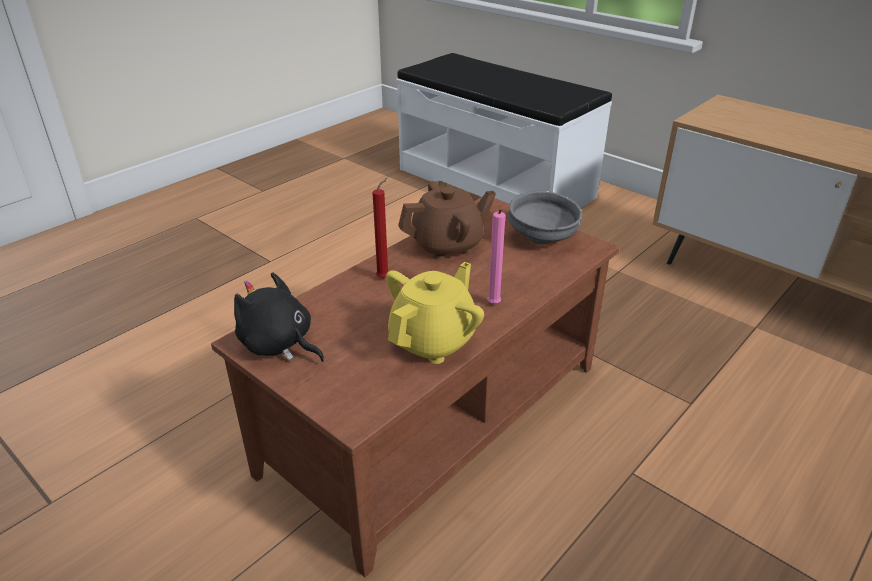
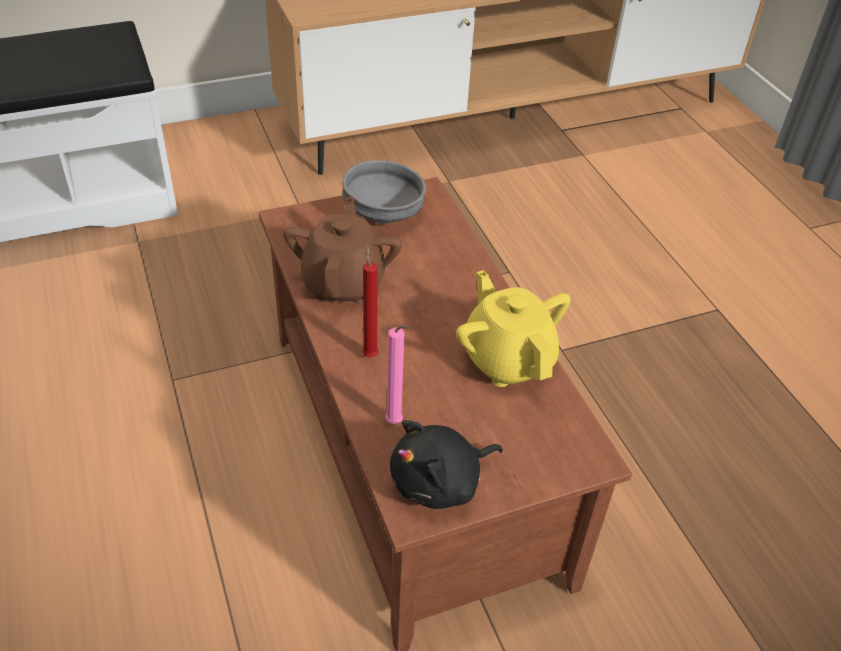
camera: 65 degrees left, 10 degrees up
pink candle [487,209,505,304] -> pink candle moved to [385,325,411,424]

